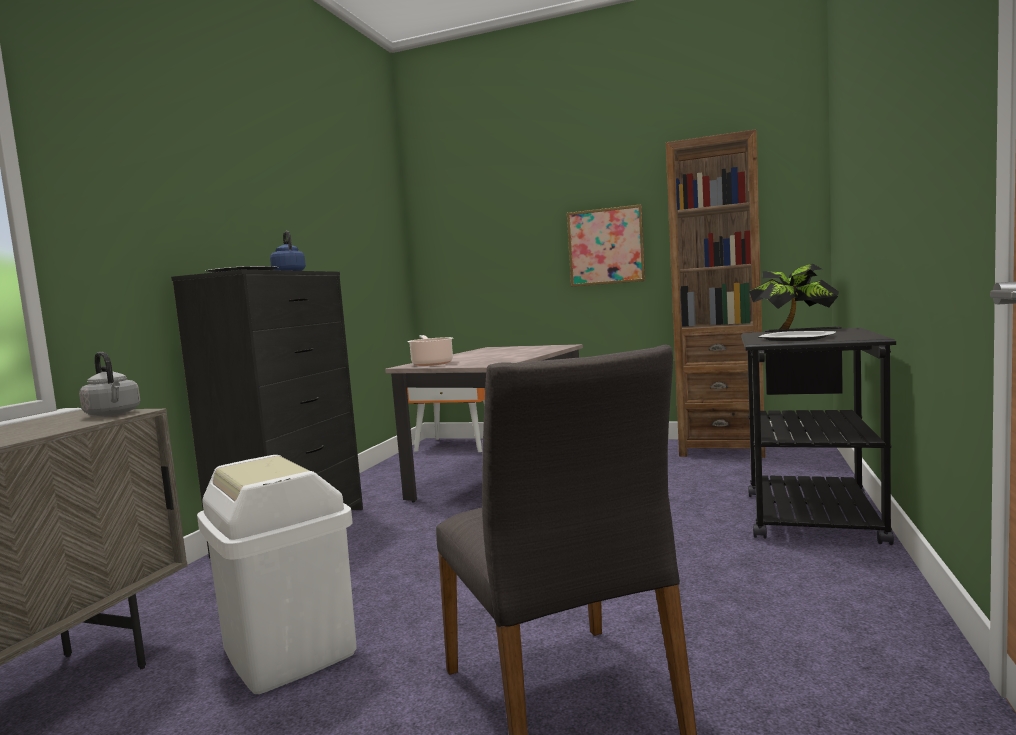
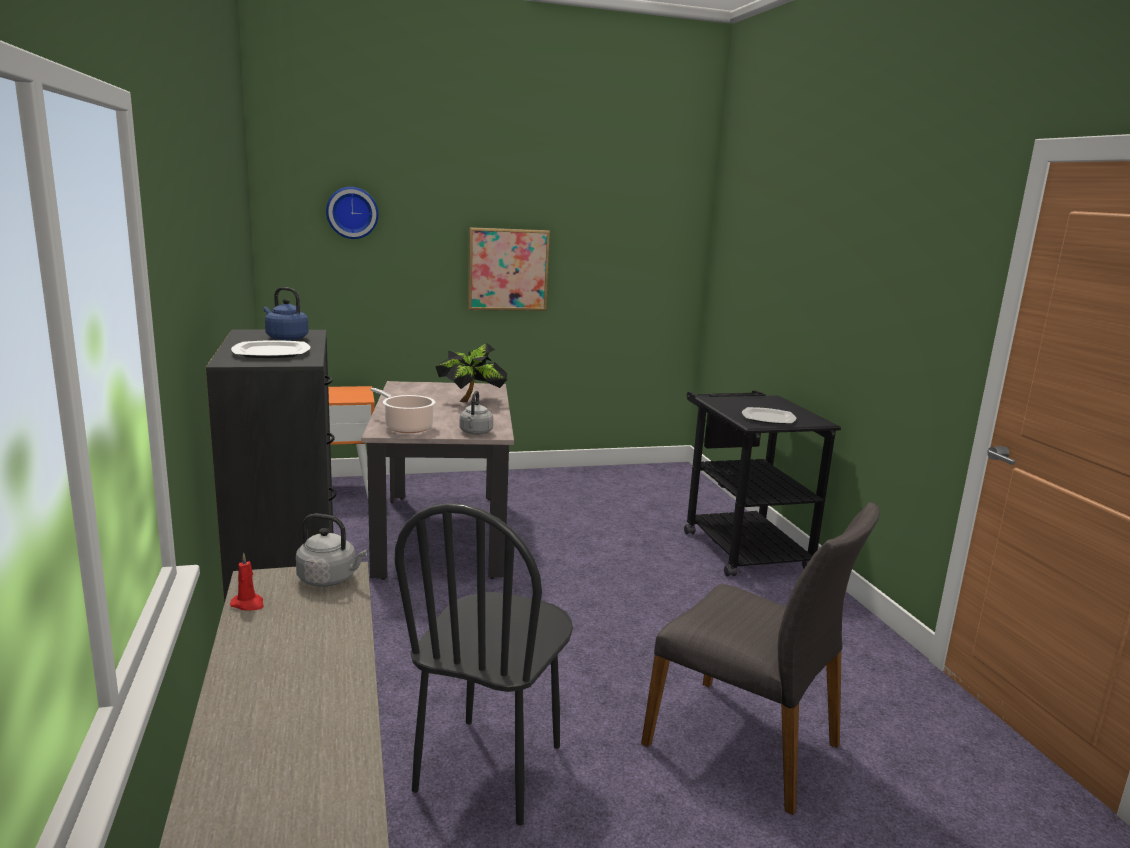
camera: 35 degrees left, 10 degrees up
white trash can [197,455,357,694] -> black chair [394,503,573,826]
brown bookcase [666,129,765,458] -> none
potted plant [749,264,839,329] -> potted plant moved to [435,343,507,402]
none -> red candle [230,553,264,611]
none -> wall clock [326,187,378,239]
none -> grey kettle [460,391,493,435]

